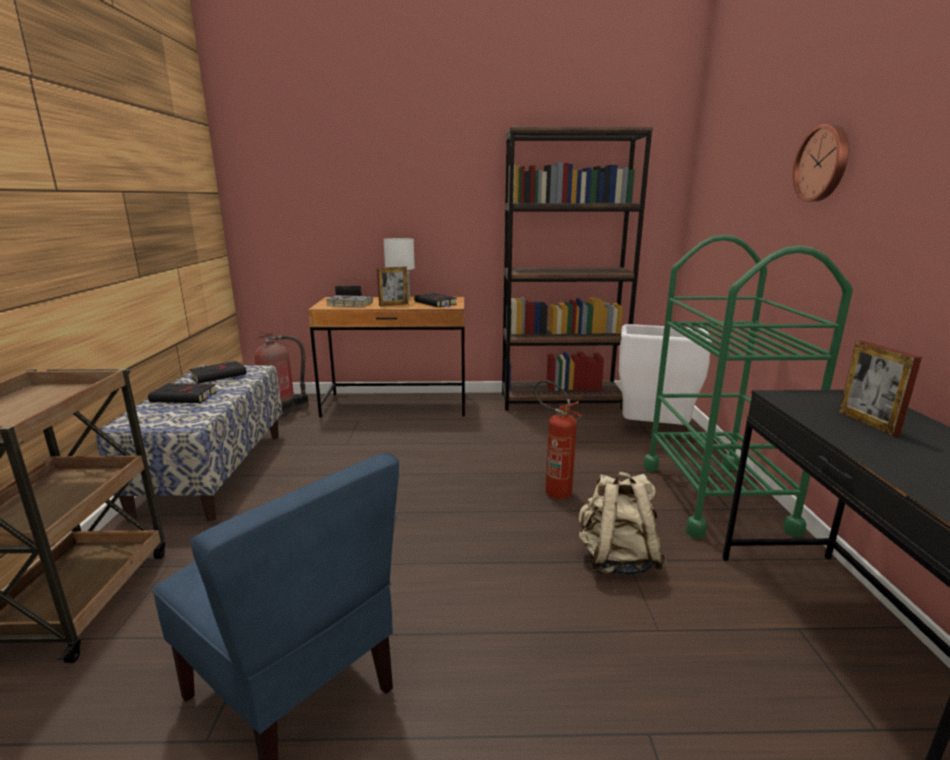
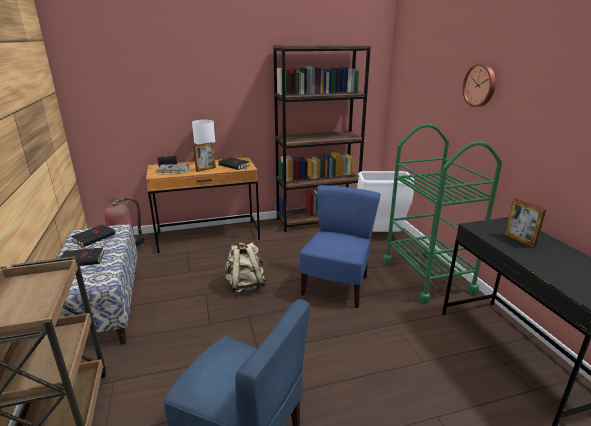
camera: 15 degrees left, 5 degrees up
fire extinguisher [534,380,582,499] -> blue chair [300,185,381,308]
beige backpack [579,472,667,575] -> beige backpack moved to [225,242,268,294]

